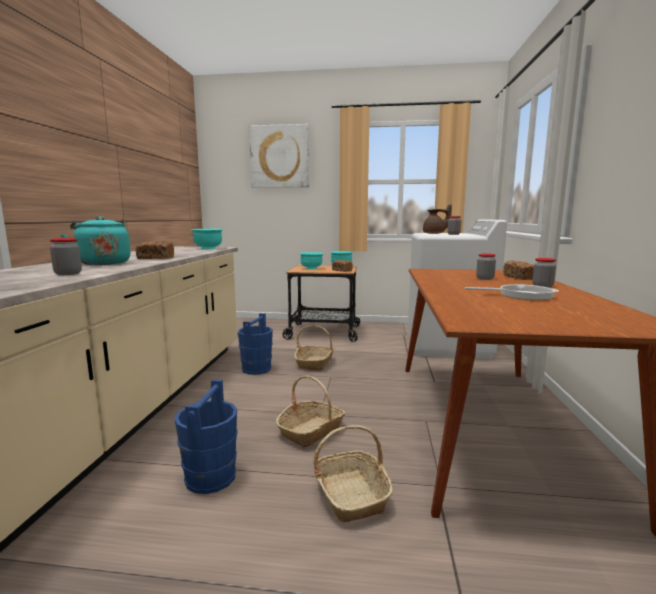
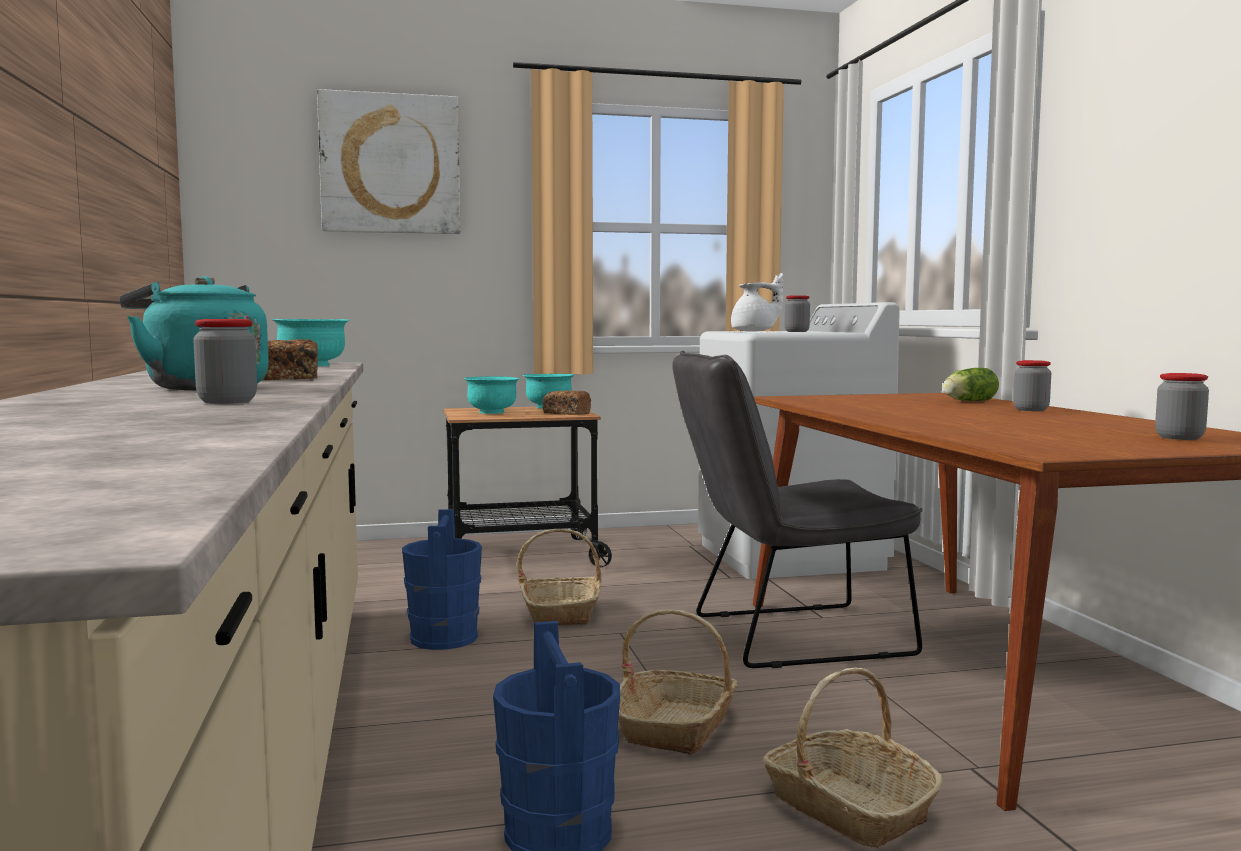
camera: 20 degrees left, 5 degrees down
brown teapot [423,204,452,234] -> white teapot [731,273,783,332]
frying pan [465,284,559,300] -> none
jar [476,253,496,280] -> jar moved to [1155,373,1209,440]
bread [503,260,534,280] -> lettuce [943,368,999,401]
none -> grey chair [672,351,923,668]

